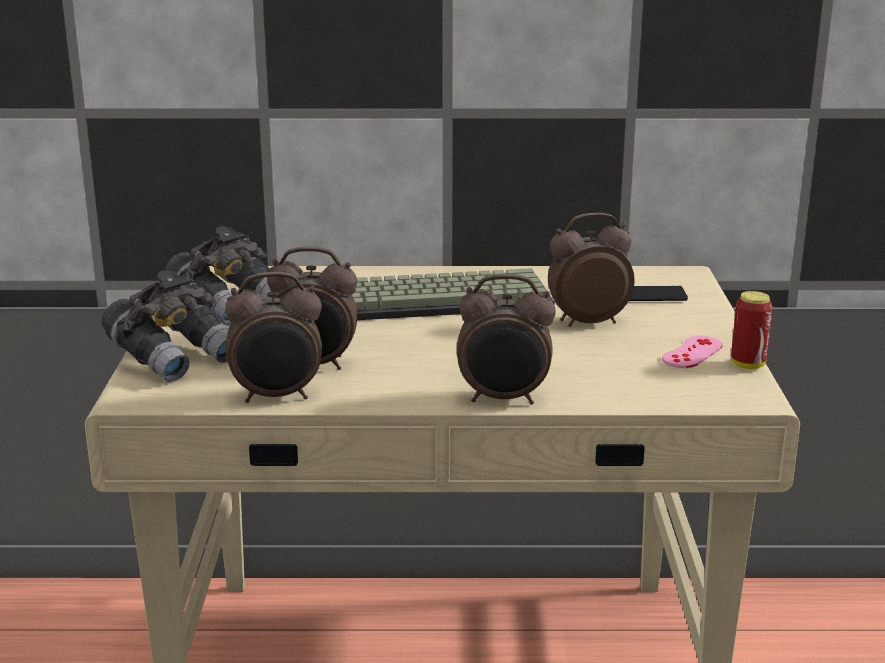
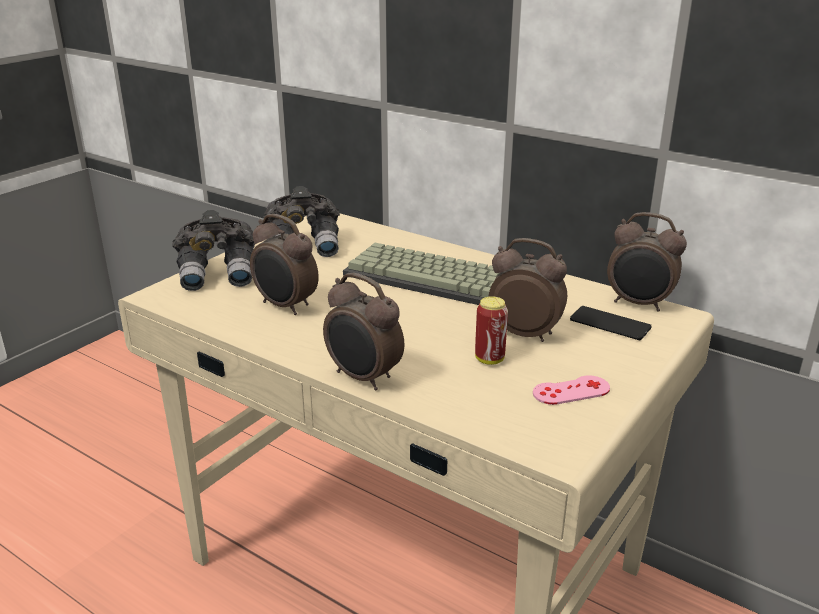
camera: 35 degrees right, 5 degrees up
alarm clock [225,272,322,403] -> alarm clock moved to [607,212,687,312]
can [731,291,773,369] -> can moved to [475,296,508,365]

